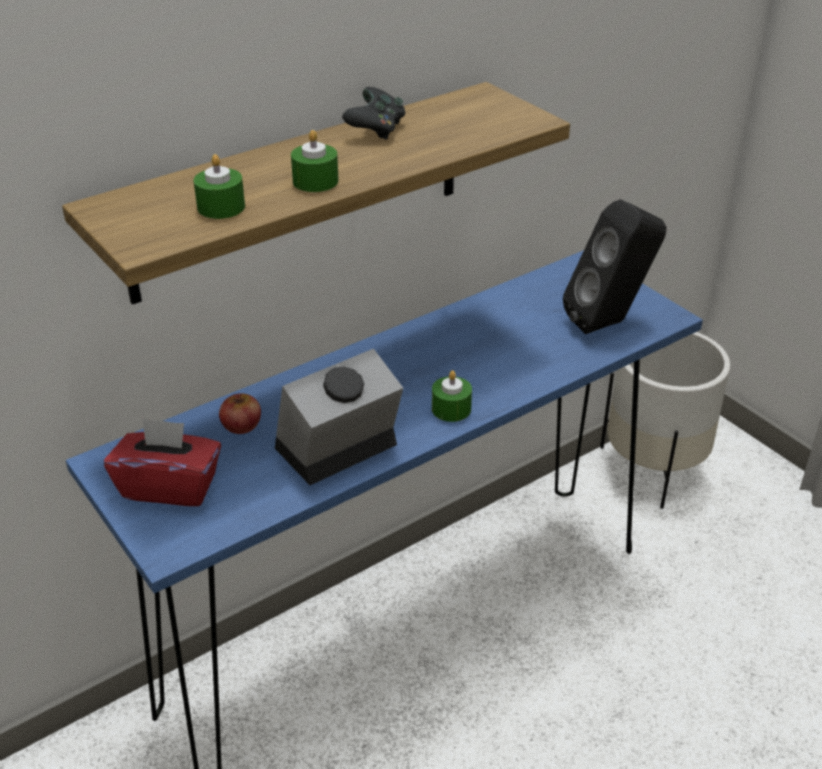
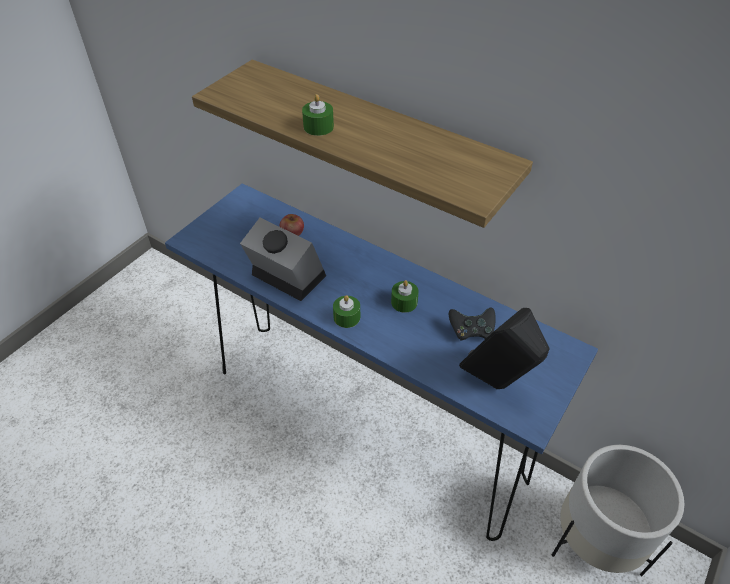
camera: 70 degrees right, 10 degrees up
red tissue box [104,417,221,506] -> none
green candle [194,154,245,219] -> green candle moved to [391,280,419,313]
black game controller [342,87,405,140] -> black game controller moved to [449,307,496,341]

